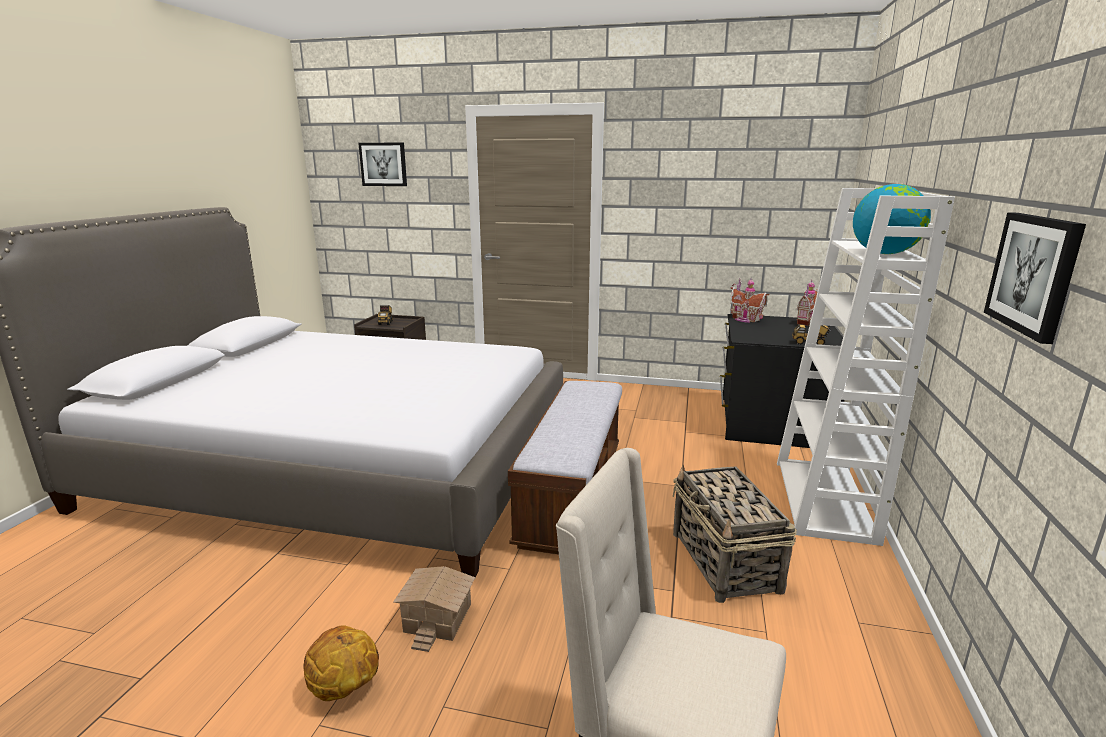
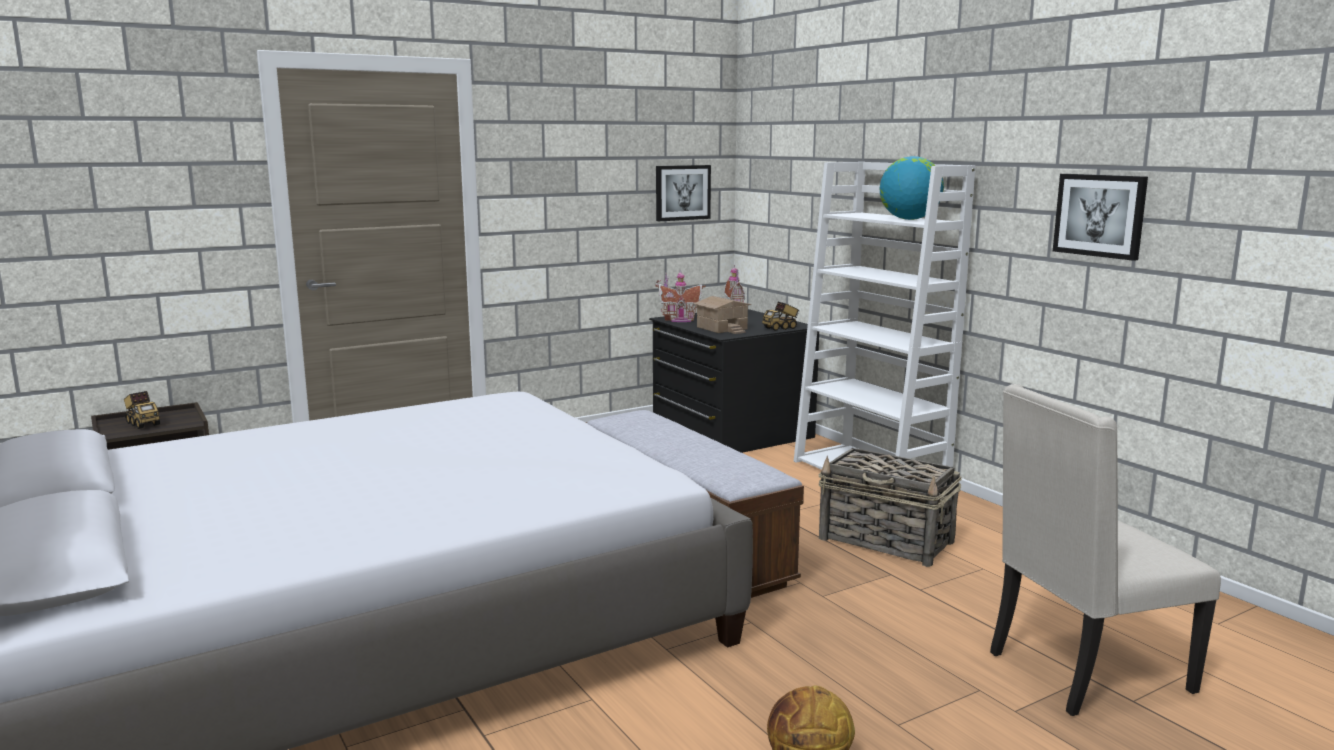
camera: 45 degrees left, 5 degrees down
picture [358,142,407,186] -> picture moved to [656,165,711,221]
toy house [393,566,475,652] -> toy house moved to [693,296,752,334]

